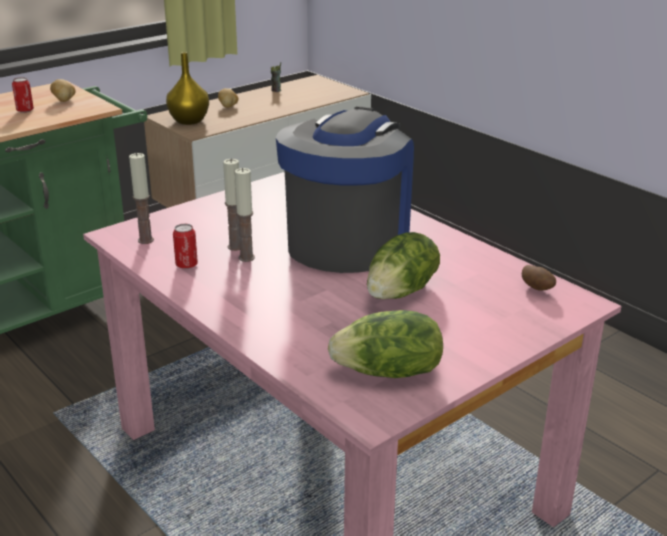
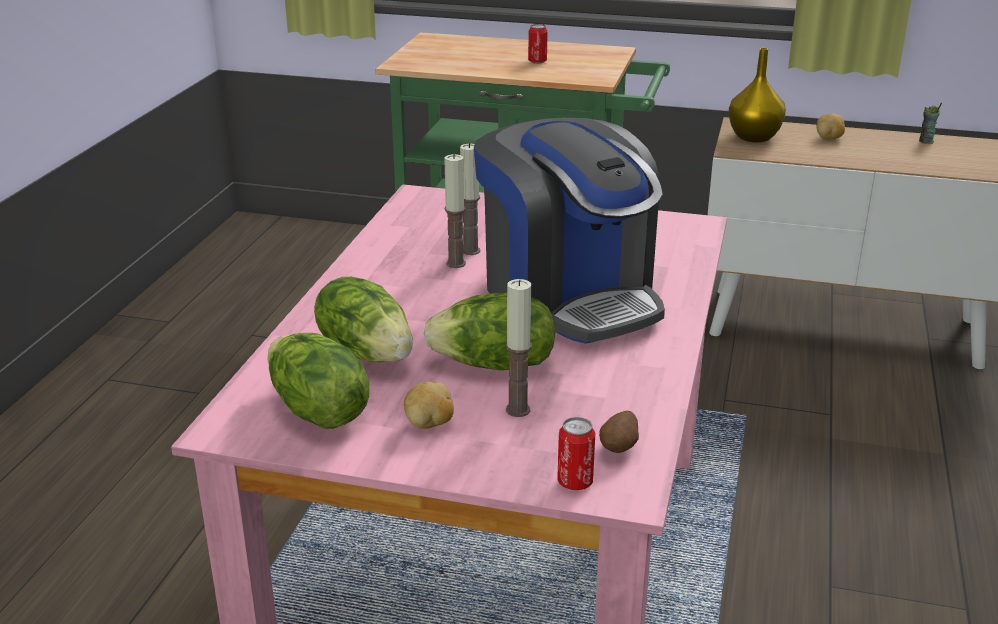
camera: 55 degrees right, 0 degrees up
potato [50,79,76,102] -> potato moved to [404,382,454,429]
candle [129,153,154,244] -> candle moved to [506,279,532,417]
can [173,224,198,269] -> can moved to [557,417,595,490]
coffee machine [276,106,414,273] -> coffee machine turned 75 degrees clockwise [474,118,665,344]
none -> lettuce [314,277,413,362]

